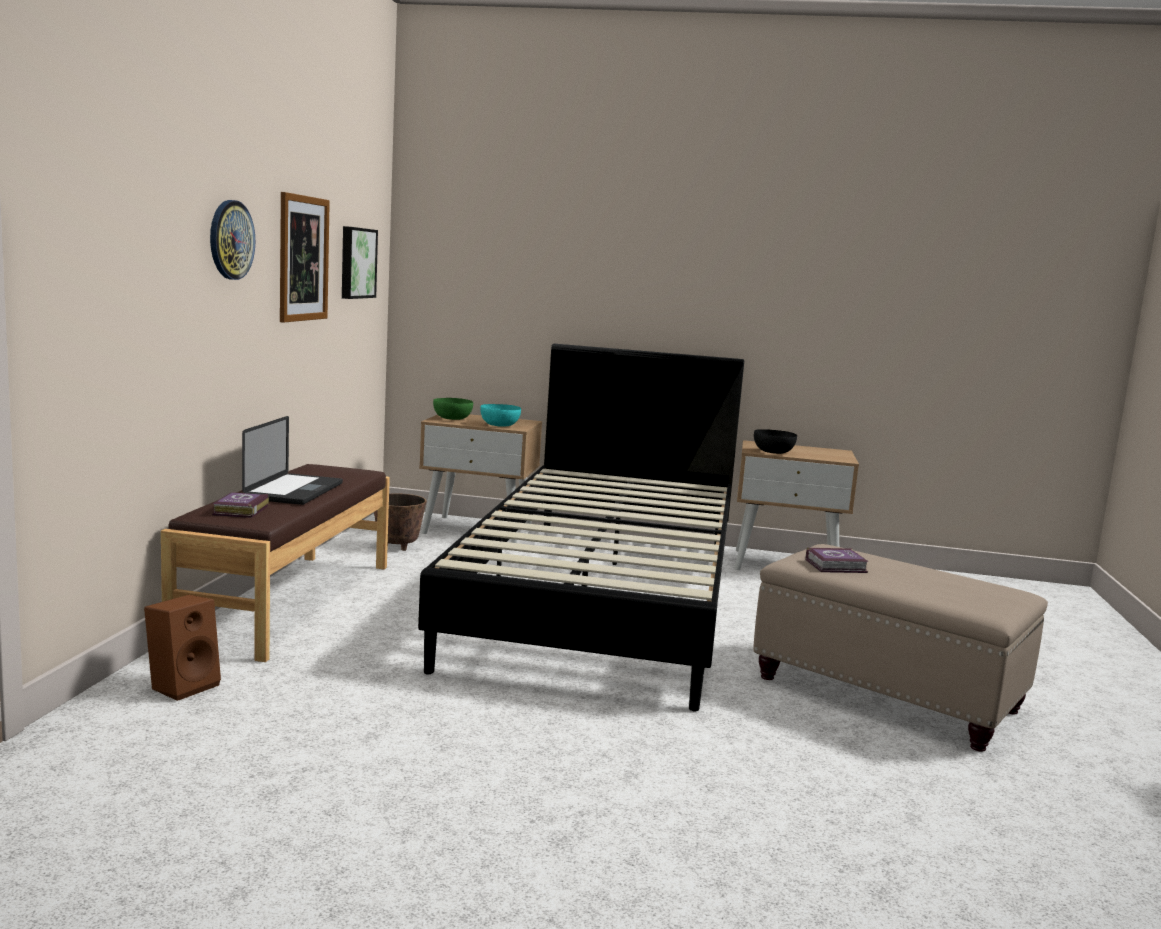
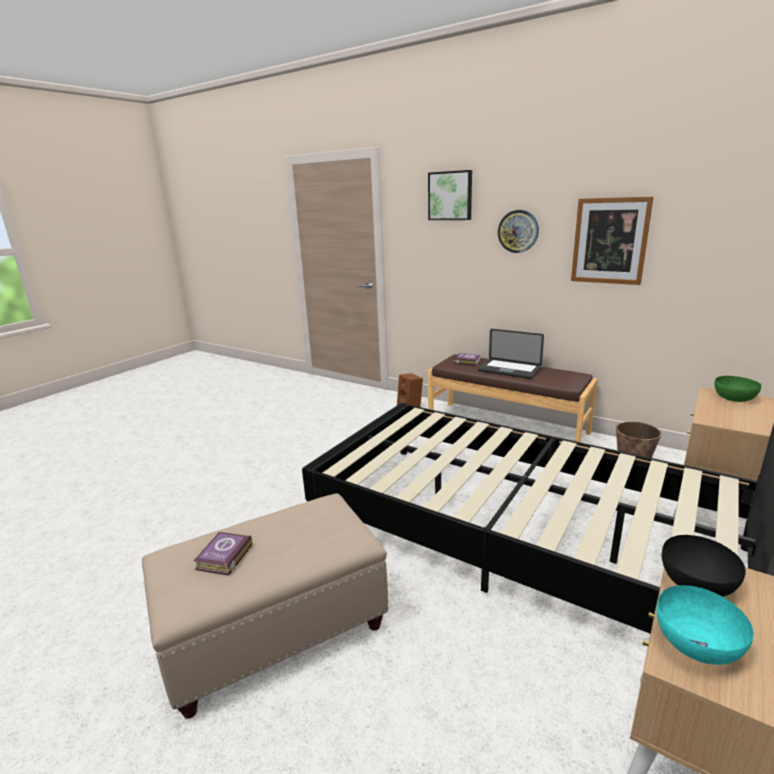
camera: 115 degrees right, 10 degrees up
picture [342,226,378,299] -> picture moved to [428,170,472,220]
turquoise bowl [480,404,521,427] -> turquoise bowl moved to [657,585,753,665]
book [806,548,869,573] -> book moved to [194,532,252,576]

